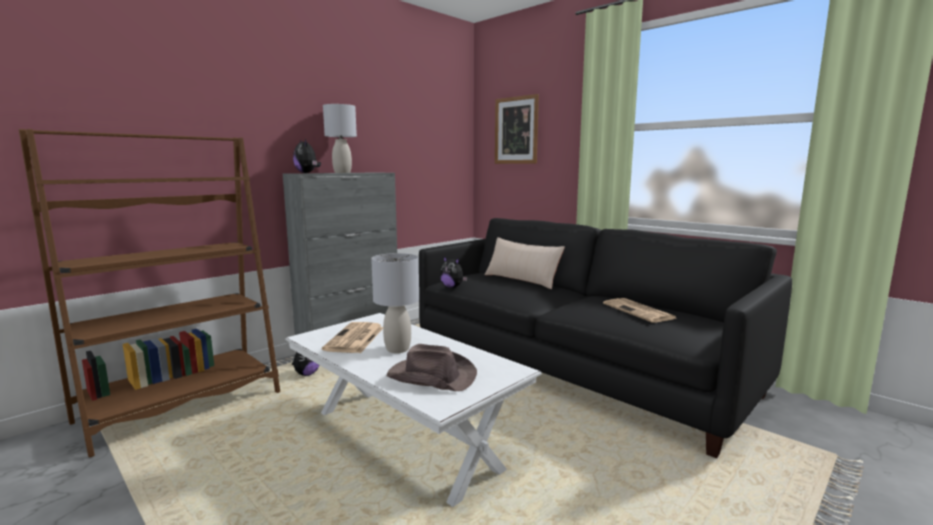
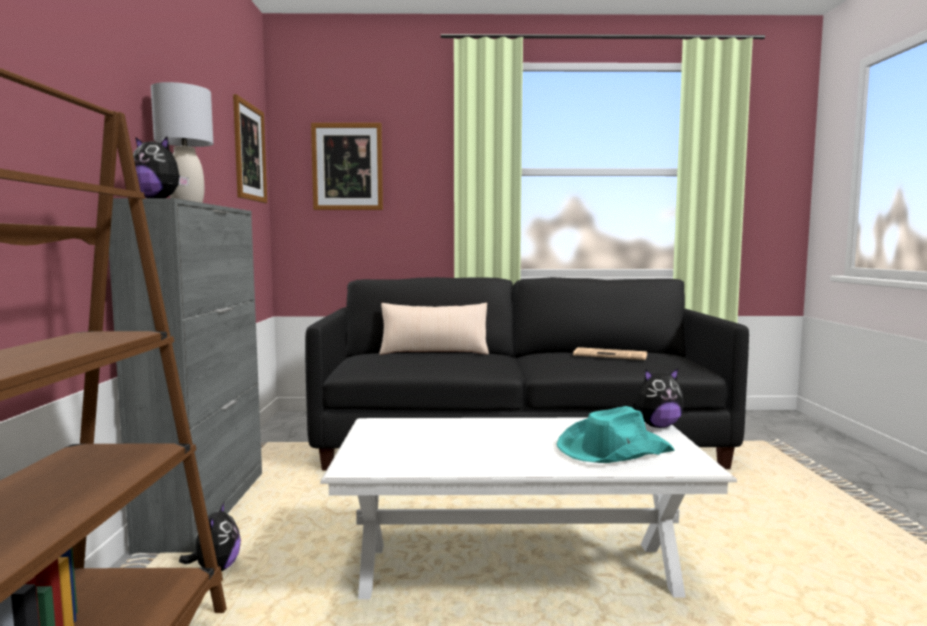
camera: 45 degrees left, 5 degrees down
newspaper [322,322,383,353] -> none
grey table lamp [371,253,419,353] -> none
brown hat [387,344,477,391] -> turquoise hat [557,406,675,463]
plush toy [440,257,468,288] -> plush toy moved to [633,368,684,428]
none -> picture [233,94,267,203]

